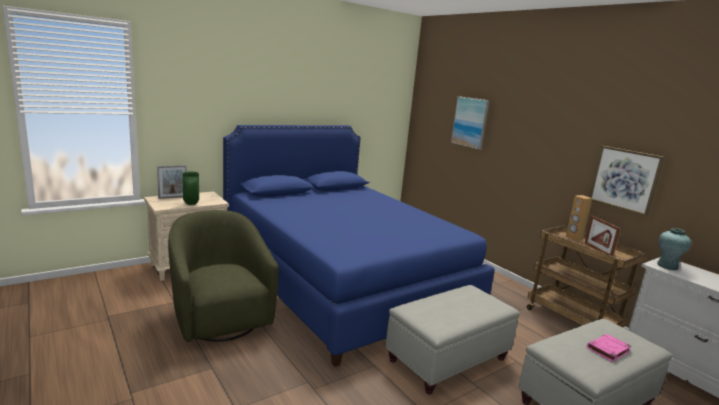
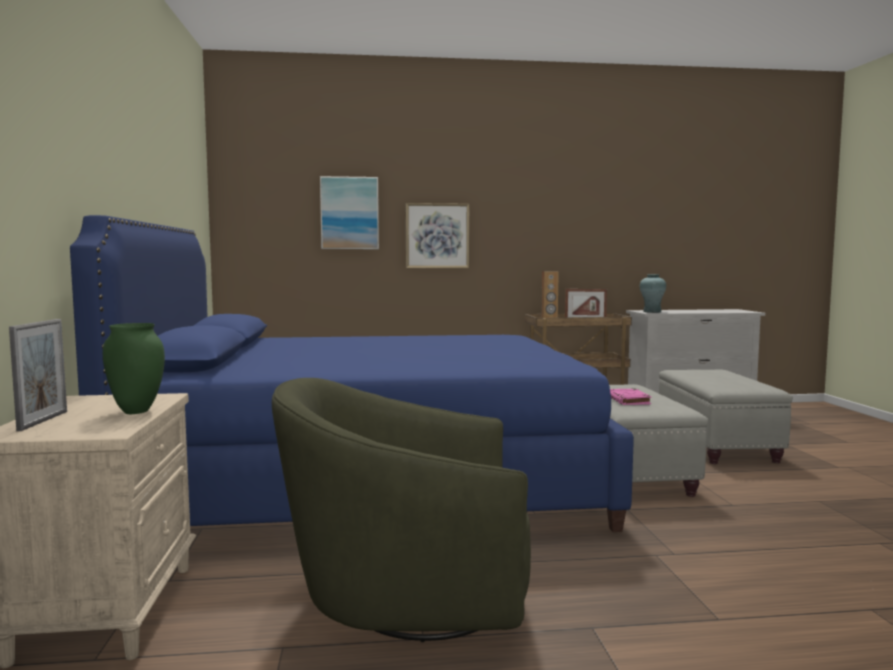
camera: 60 degrees left, 10 degrees down
pink book [587,334,632,362] -> pink book moved to [610,389,651,405]
picture [589,146,664,216] -> picture moved to [406,203,469,268]

